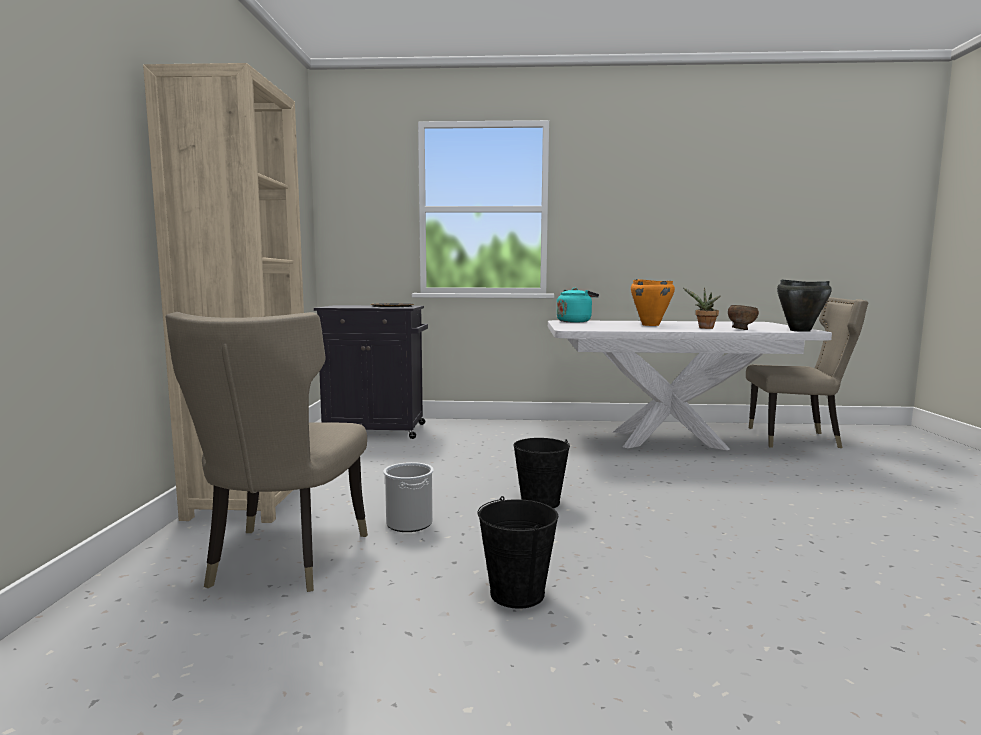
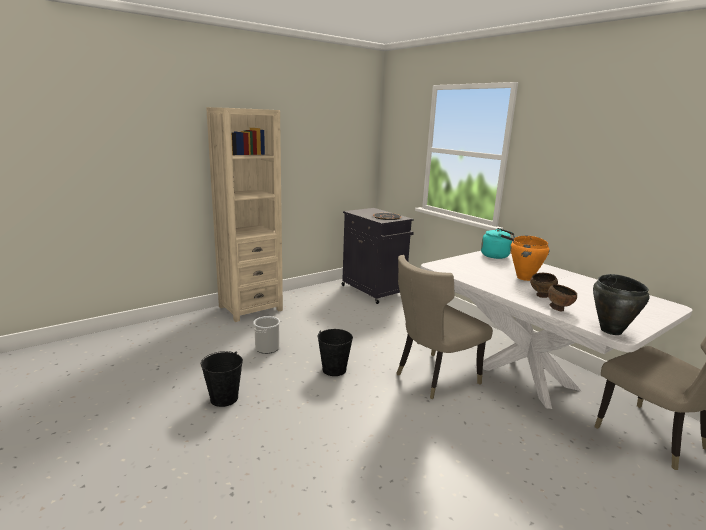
camera: 50 degrees right, 10 degrees up
beige chair [166,312,368,592] -> beige chair moved to [396,255,493,399]
potted plant [683,288,721,329] -> brown bowl [530,273,558,298]

